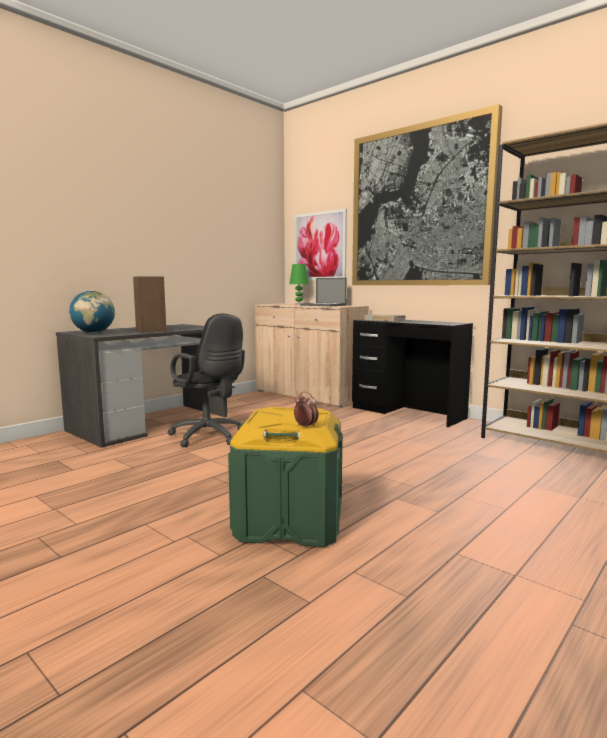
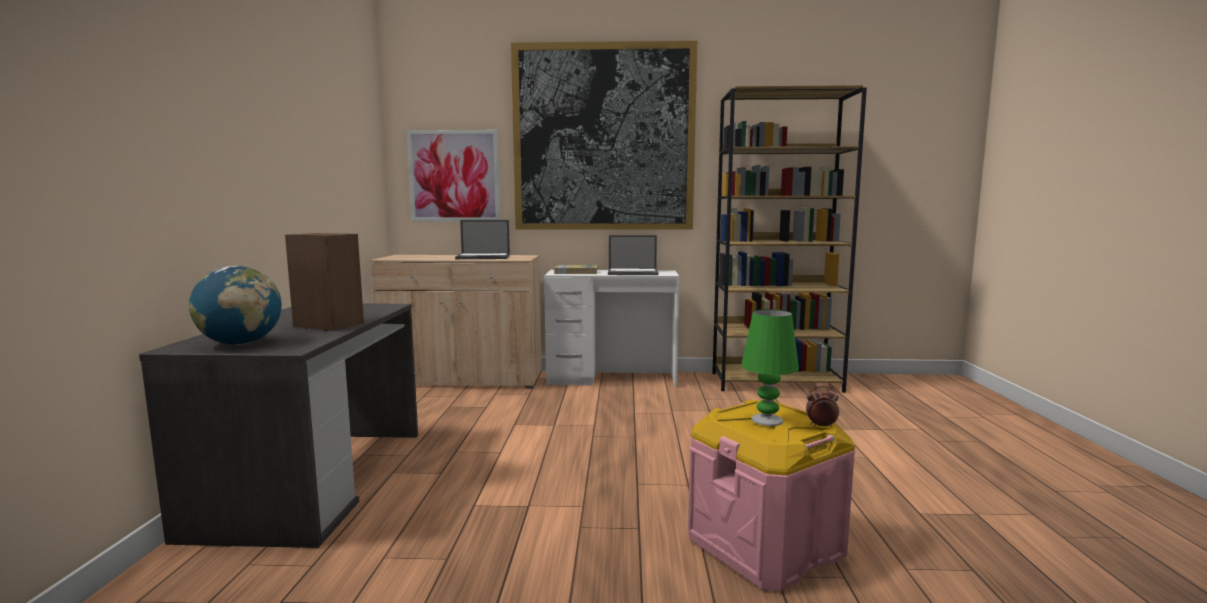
camera: 40 degrees left, 0 degrees up
black office chair [168,314,245,447] -> none
green storage box [228,407,343,547] -> pink storage box [688,400,855,591]
green table lamp [289,264,309,304] -> green table lamp moved to [741,309,799,426]
black desk [352,319,473,427] -> white desk [544,270,679,387]
none -> laptop [608,235,658,275]

